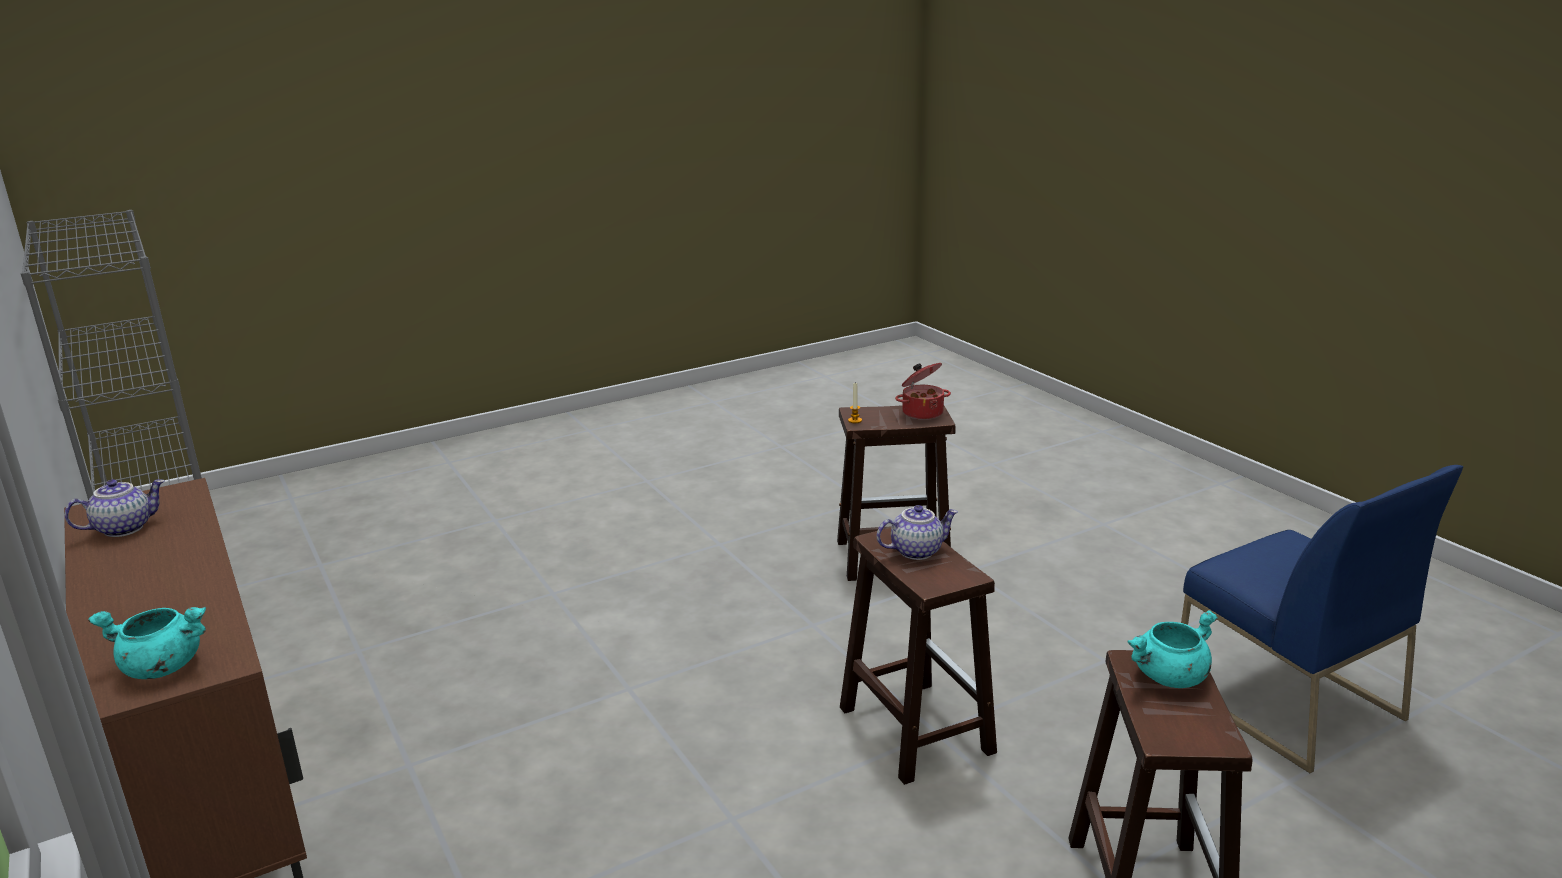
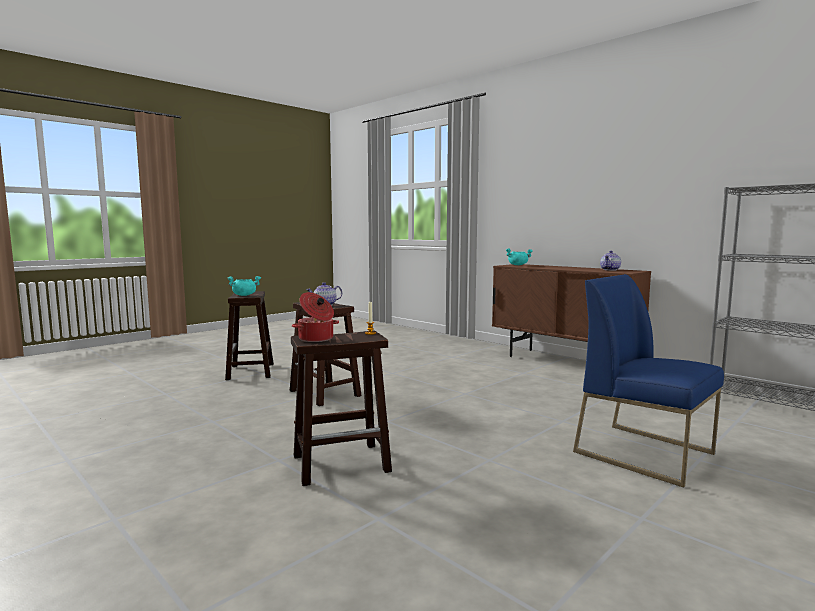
camera: 165 degrees right, 15 degrees down
blue chair [1181,465,1463,773] -> blue chair moved to [573,274,724,488]

